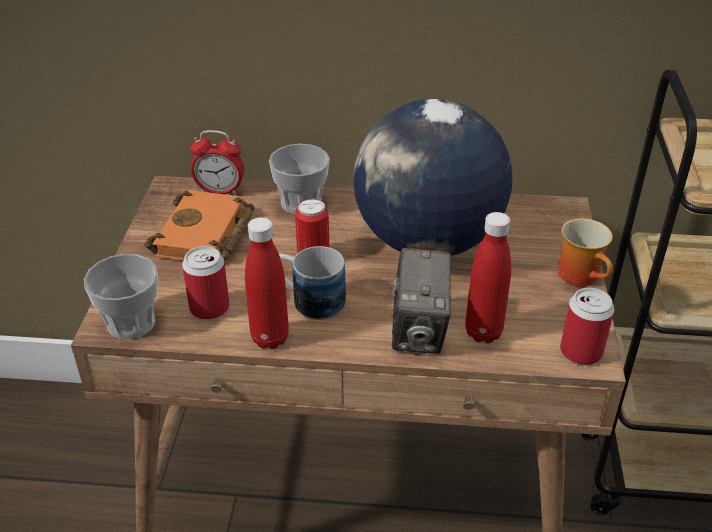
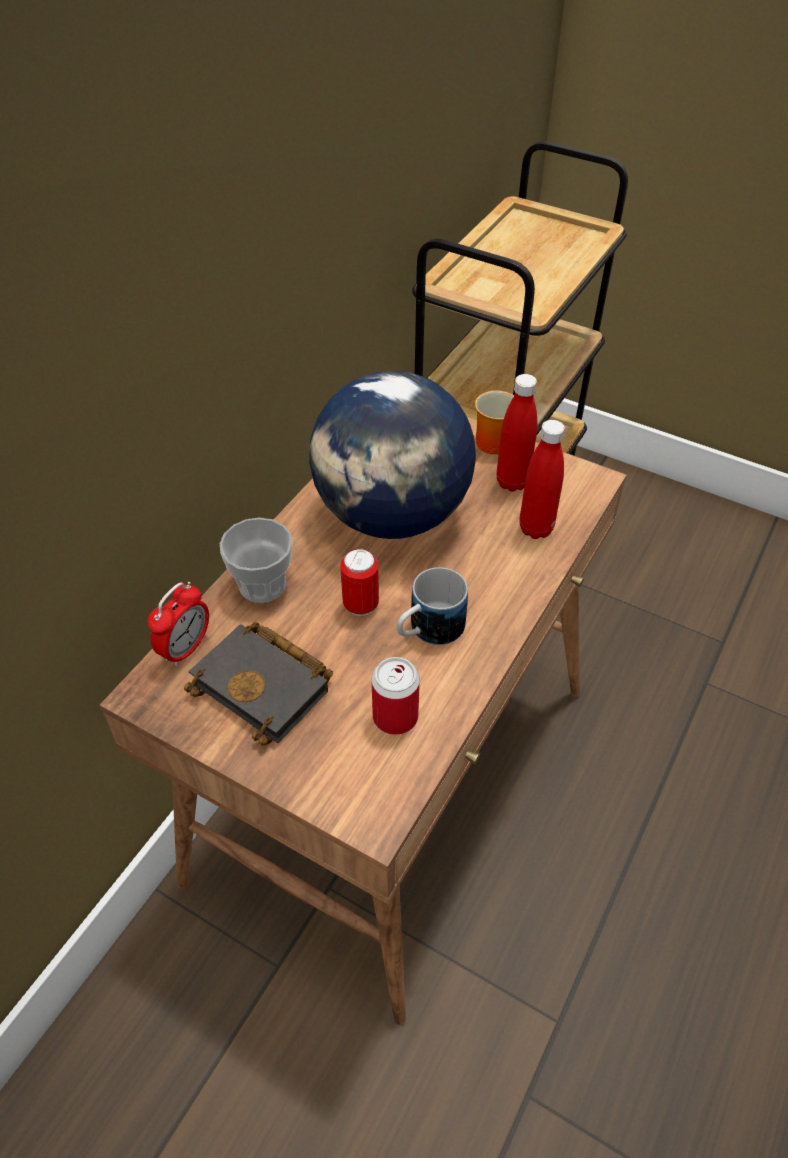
camera: 65 degrees left, 10 degrees up
cup [84,254,158,339] -> none
orange book [145,190,255,261] -> black book [184,622,333,746]
red bottle [245,217,289,349] -> red bottle moved to [496,374,537,492]
camera [392,248,451,354] -> none
can [560,288,614,365] -> none

